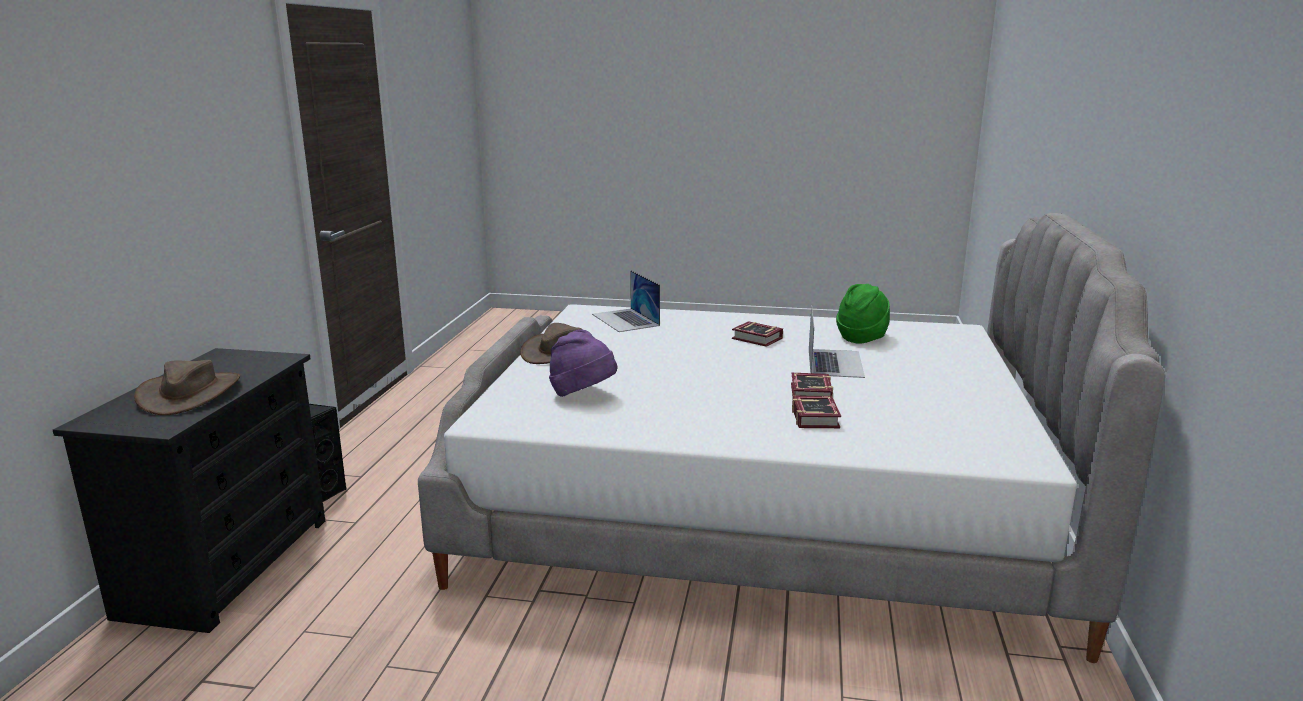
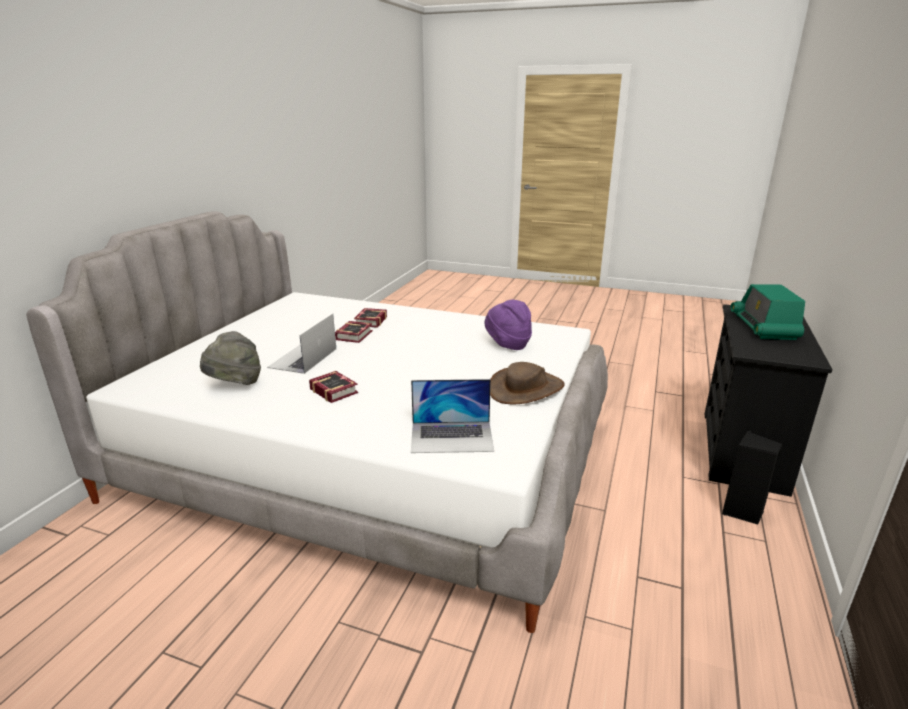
camera: 170 degrees left, 5 degrees up
brown hat [134,360,240,415] -> radio [731,284,805,340]
laptop [592,270,660,332] -> laptop turned 105 degrees clockwise [411,379,494,453]
green hat [836,284,890,344] -> grey hat [200,331,261,385]

